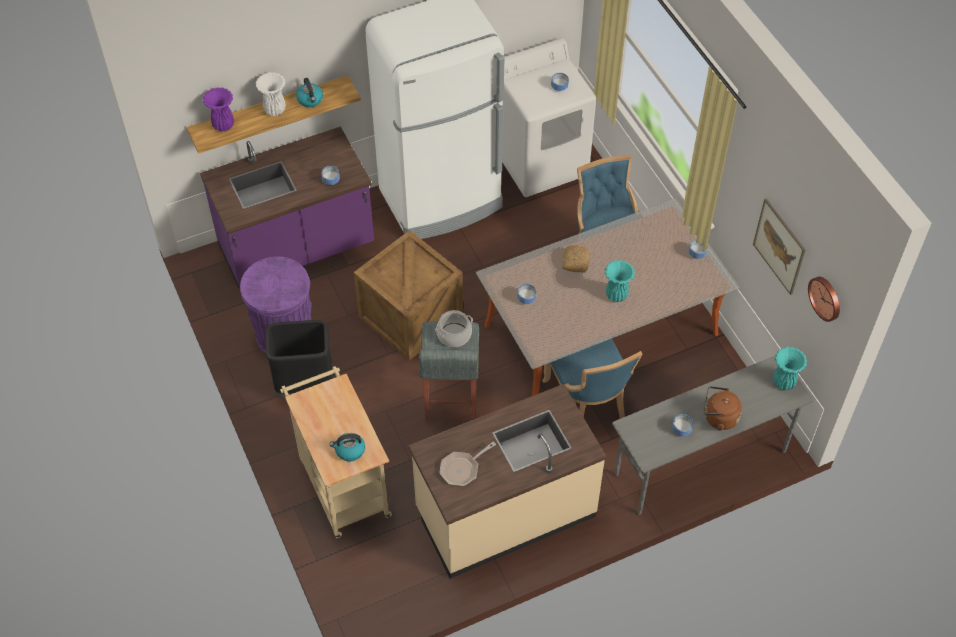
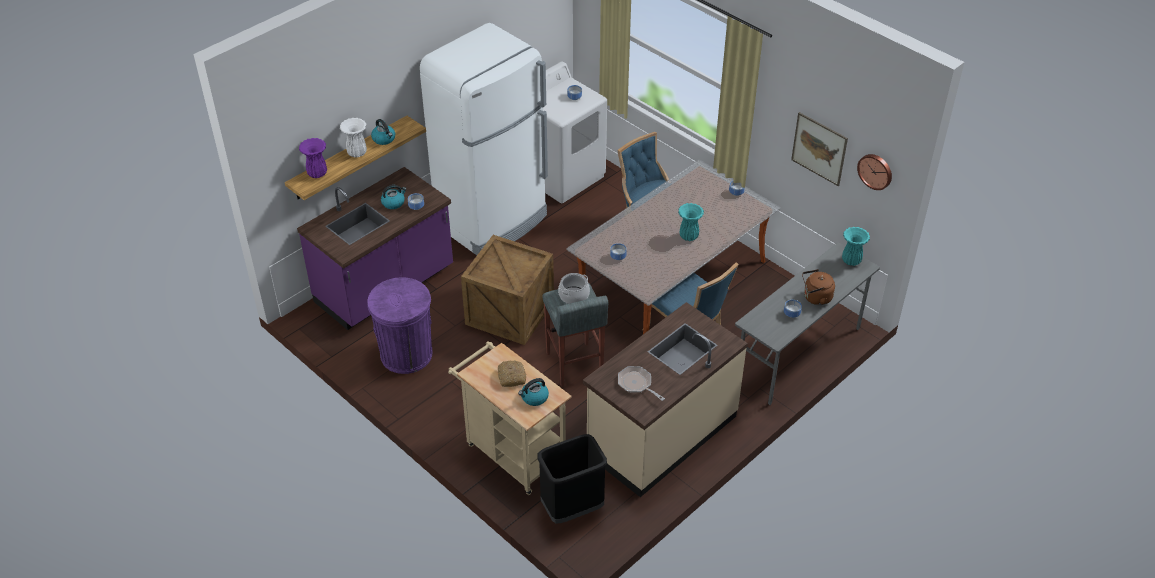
camera: 20 degrees left, 10 degrees down
black trash can [265,320,333,398] -> black trash can moved to [537,434,607,523]
frying pan [440,441,496,486] -> frying pan turned 105 degrees clockwise [618,366,665,401]
bread [562,245,590,273] -> bread moved to [498,361,526,387]
none -> kettle [381,185,407,209]

